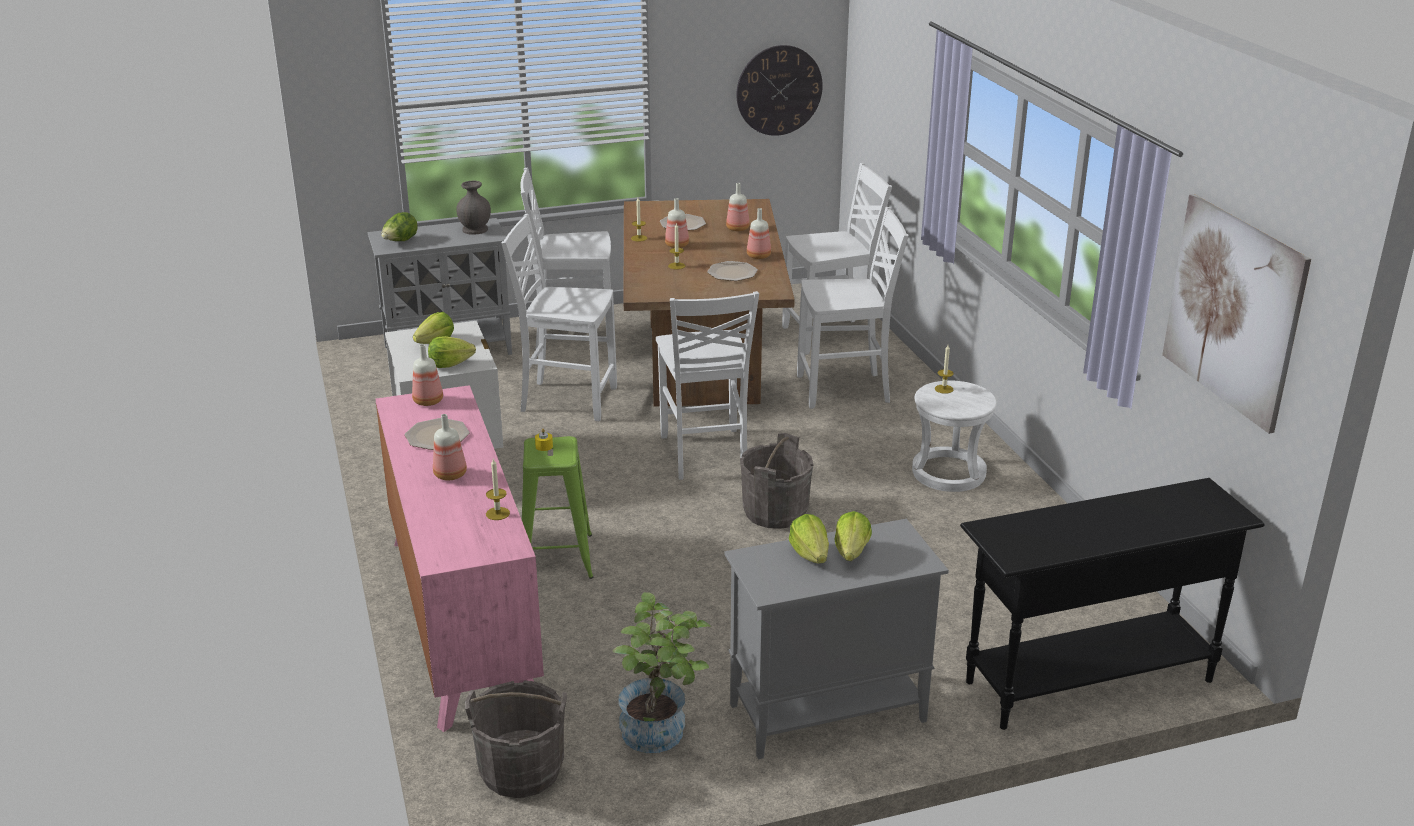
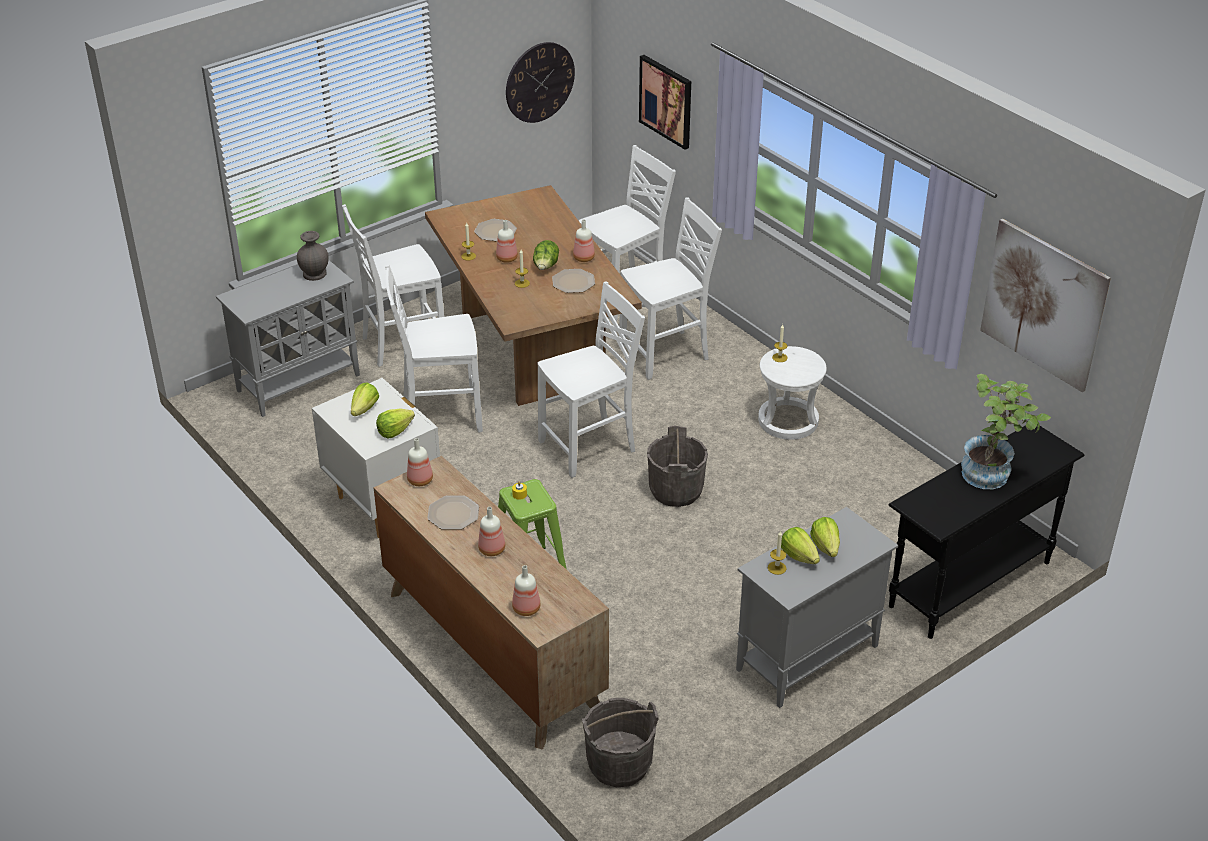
camera: 20 degrees left, 10 degrees up
pink dresser [375,385,544,732] -> brown dresser [373,456,609,750]
lettuce [381,212,418,241] -> lettuce moved to [533,240,559,270]
candle [486,458,510,520] -> candle moved to [768,530,787,575]
potted plant [613,592,712,753] -> potted plant moved to [961,374,1051,489]
white chair [656,291,759,480] -> white chair turned 90 degrees counterclockwise [537,281,645,478]
bottle [726,183,750,231] -> bottle moved to [512,565,540,616]
none -> picture [639,55,691,150]

